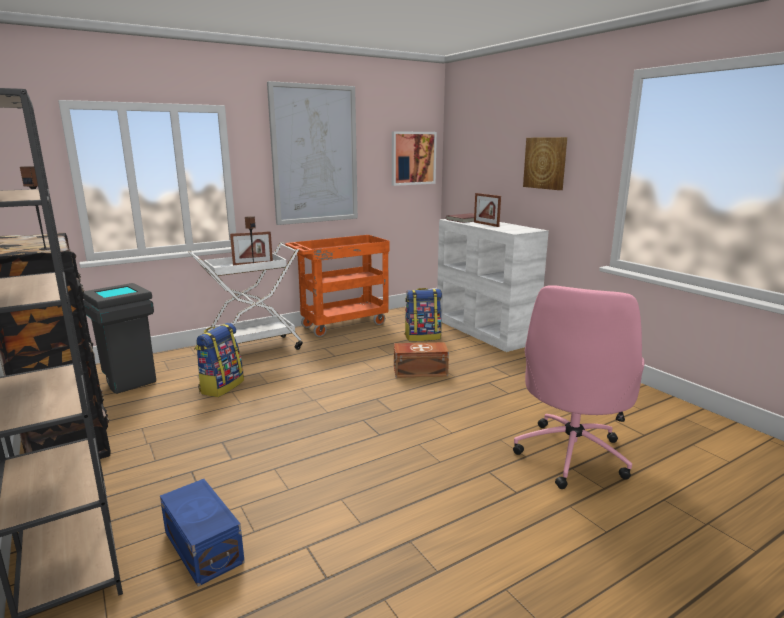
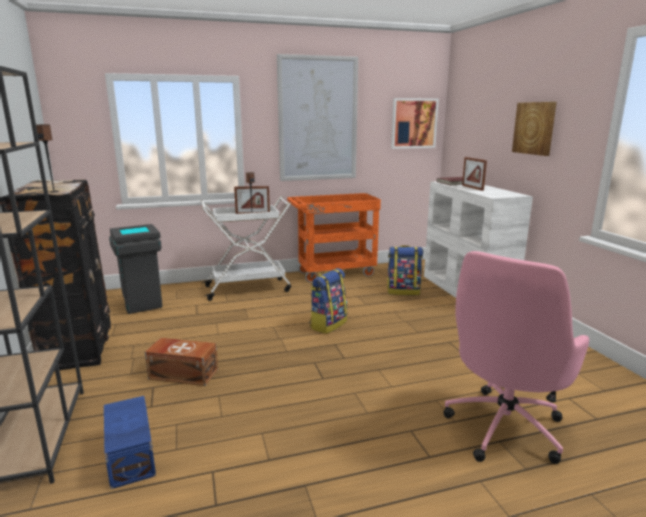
camera: 15 degrees right, 0 degrees up
backpack [195,323,244,397] -> backpack moved to [309,268,347,334]
brown storage box [394,342,449,378] -> brown storage box moved to [145,338,218,386]

